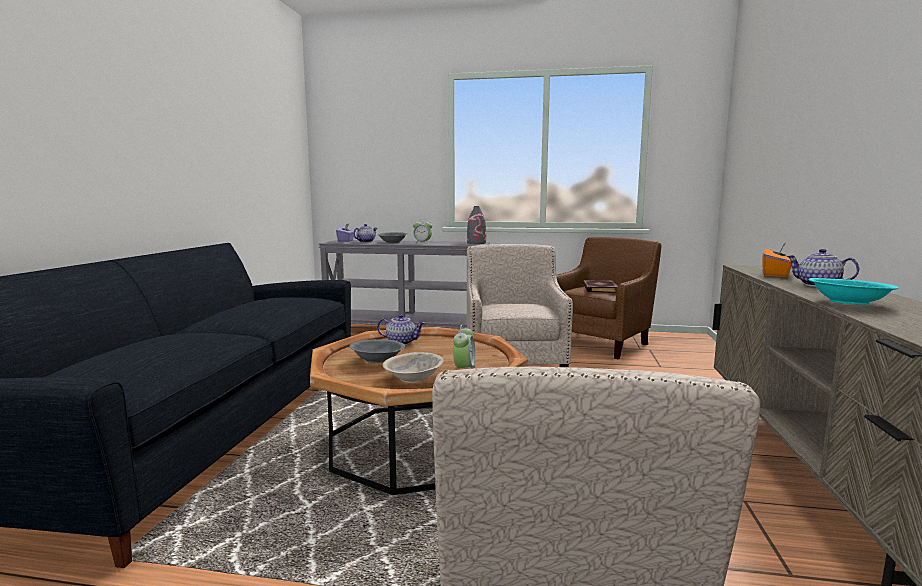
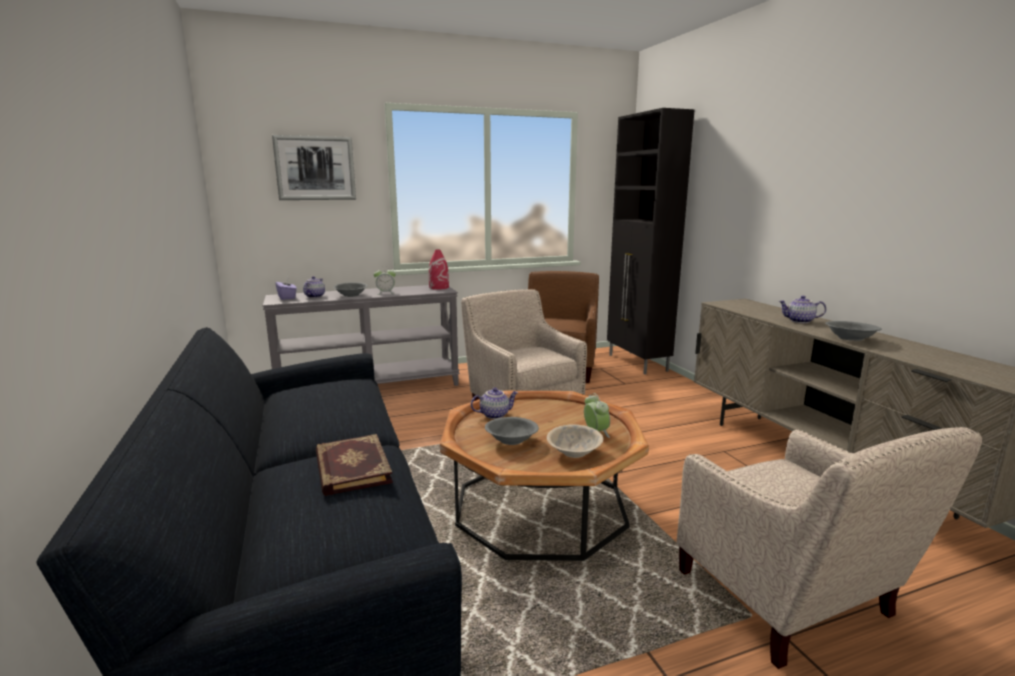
camera: 30 degrees left, 5 degrees up
grey vase [467,206,486,244] -> red vase [429,249,449,290]
book [583,280,618,293] -> book moved to [316,434,393,496]
orange tissue box [762,244,792,277] -> none
turquoise bowl [809,278,899,305] -> grey bowl [825,321,882,341]
none -> picture [272,135,356,200]
none -> black cabinet [607,108,695,375]

